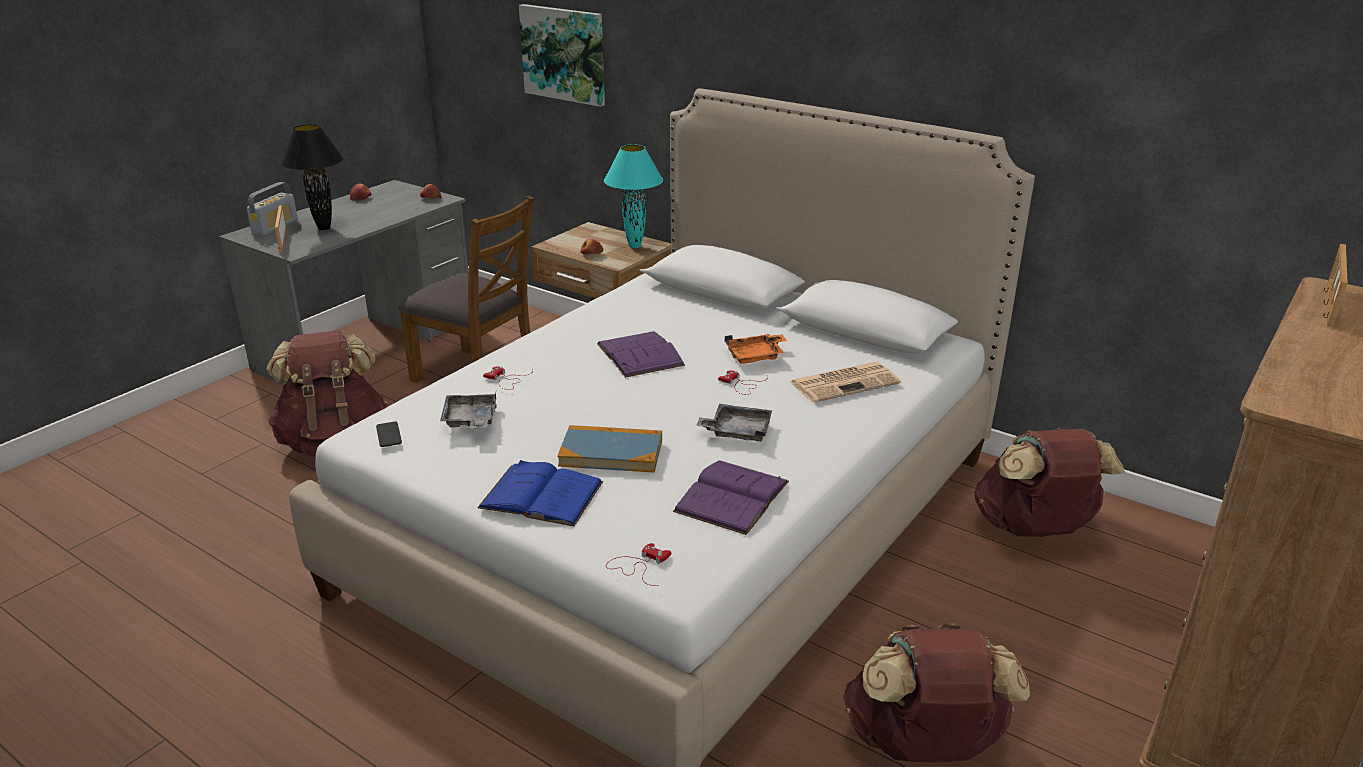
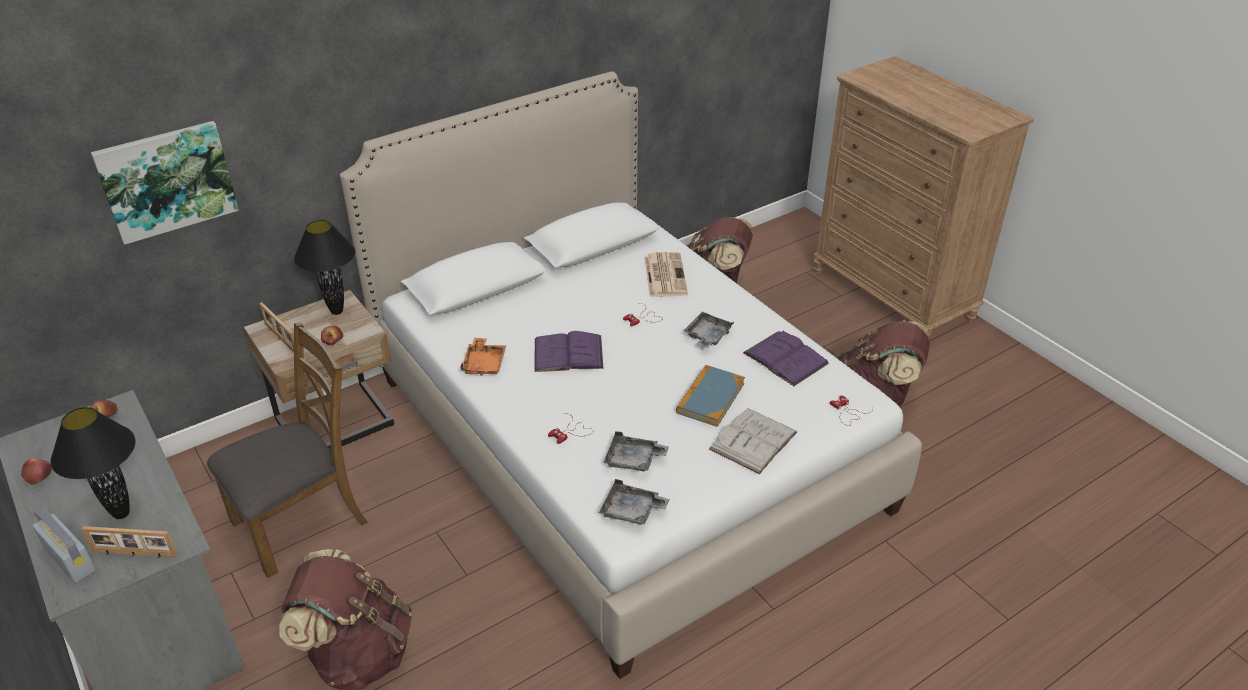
camera: 70 degrees left, 10 degrees up
phone [376,422,402,447] -> grey tray [599,479,670,525]
blue book [477,460,603,526] -> white book [709,408,797,475]
turquoise table lamp [604,144,663,248] -> black table lamp [294,220,355,315]
orange tray [724,334,787,364] -> orange tray moved to [461,338,506,376]
picture frame [1324,244,1348,327] -> picture frame moved to [259,302,294,353]

